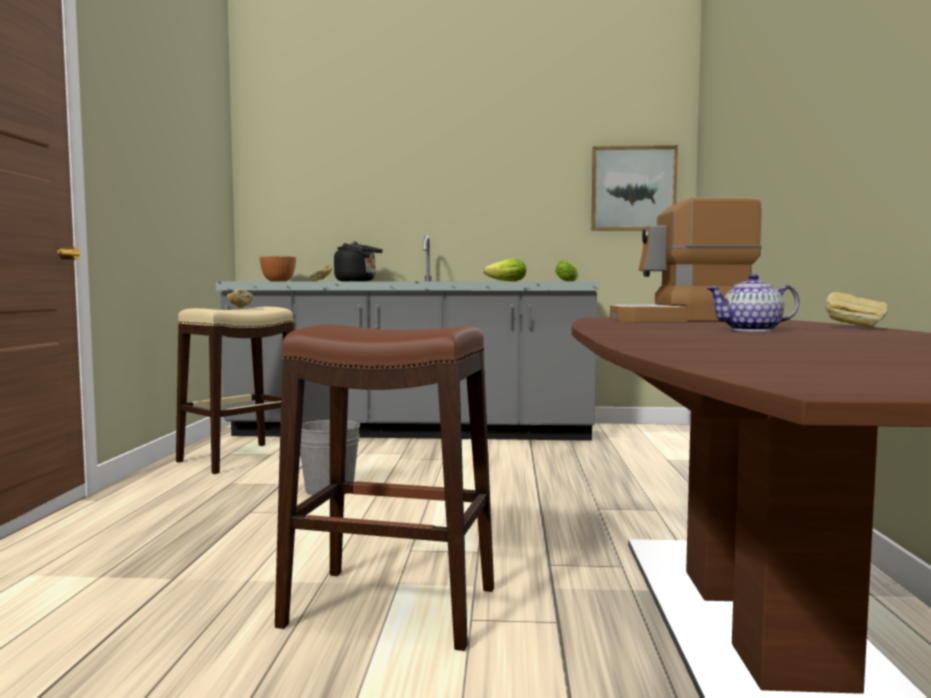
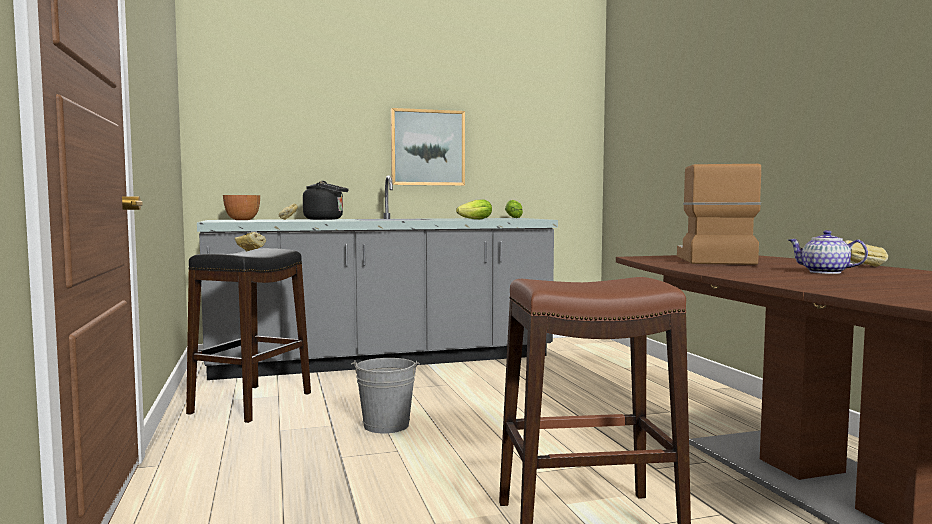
camera: 20 degrees left, 0 degrees up
beige stool [176,307,294,474] -> black stool [186,248,311,423]
picture [591,145,678,231] -> picture moved to [391,108,465,186]
coffee machine [610,198,762,322] -> coffee machine turned 120 degrees clockwise [677,164,761,265]
teapot [706,274,800,331] -> teapot turned 60 degrees clockwise [788,230,868,274]

